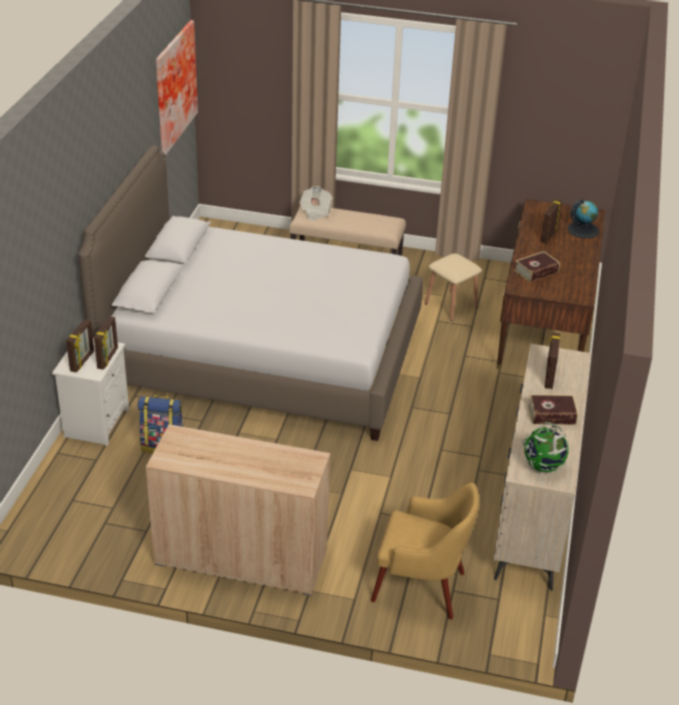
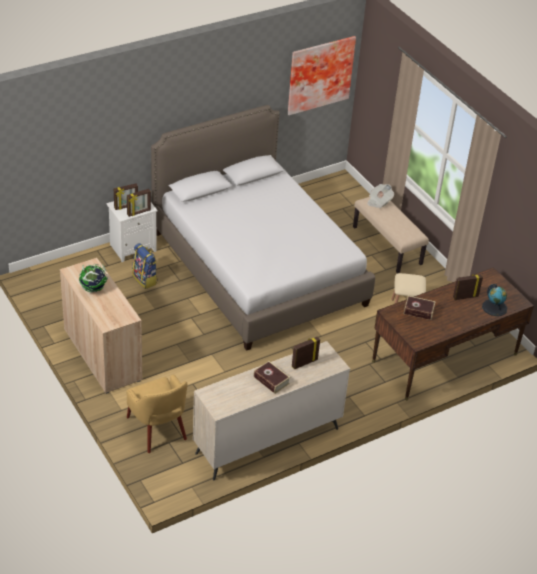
camera: 45 degrees right, 5 degrees up
globe [523,422,569,473] -> globe moved to [79,264,108,293]

